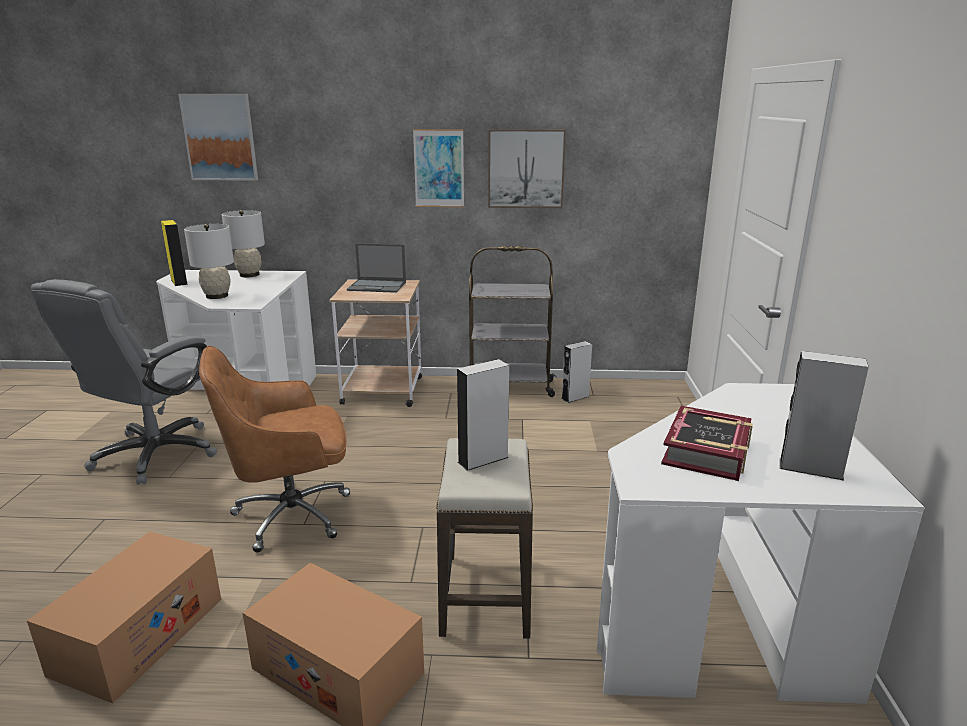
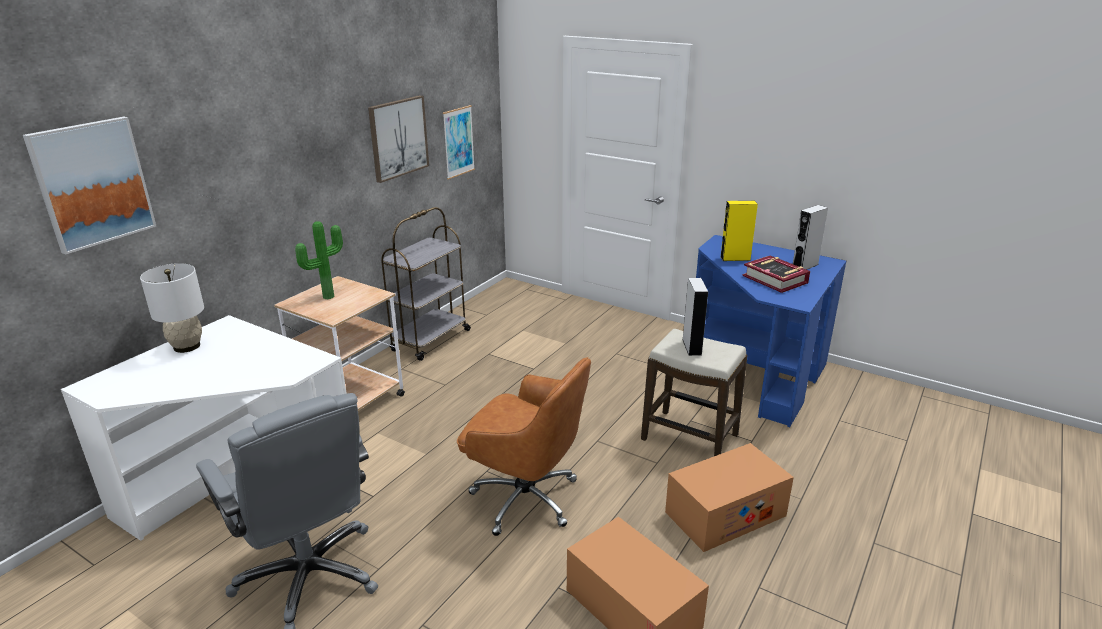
camera: 60 degrees left, 5 degrees up
yellow speaker [161,220,188,286] -> yellow speaker moved to [720,201,758,261]
white table lamp [184,224,234,299] -> none
brown office chair [199,346,350,553] -> brown office chair turned 75 degrees counterclockwise [457,357,591,536]
laptop [347,243,406,293] -> potted plant [295,221,343,299]
picture [413,129,464,207] -> picture moved to [443,105,475,180]
grey speaker [562,341,592,403] -> none
white desk [597,383,925,704] -> blue desk [696,235,846,427]

